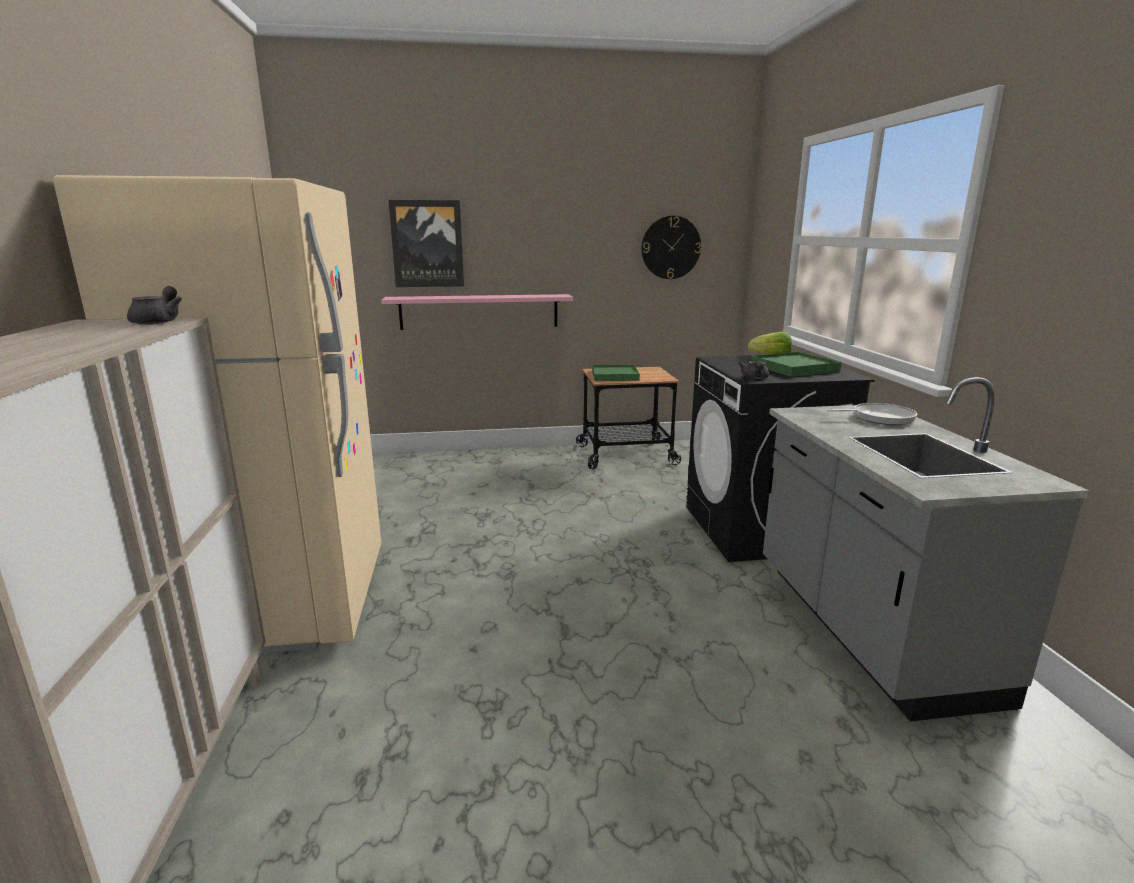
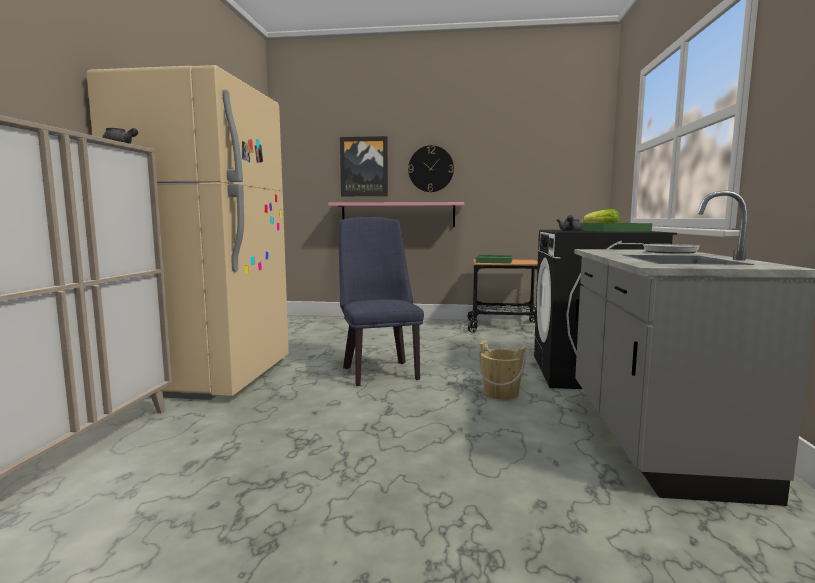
camera: 15 degrees right, 10 degrees down
wall clock [641,216,701,279] -> wall clock moved to [408,145,454,192]
none -> blue chair [339,217,424,386]
none -> beige bucket [479,341,526,399]

